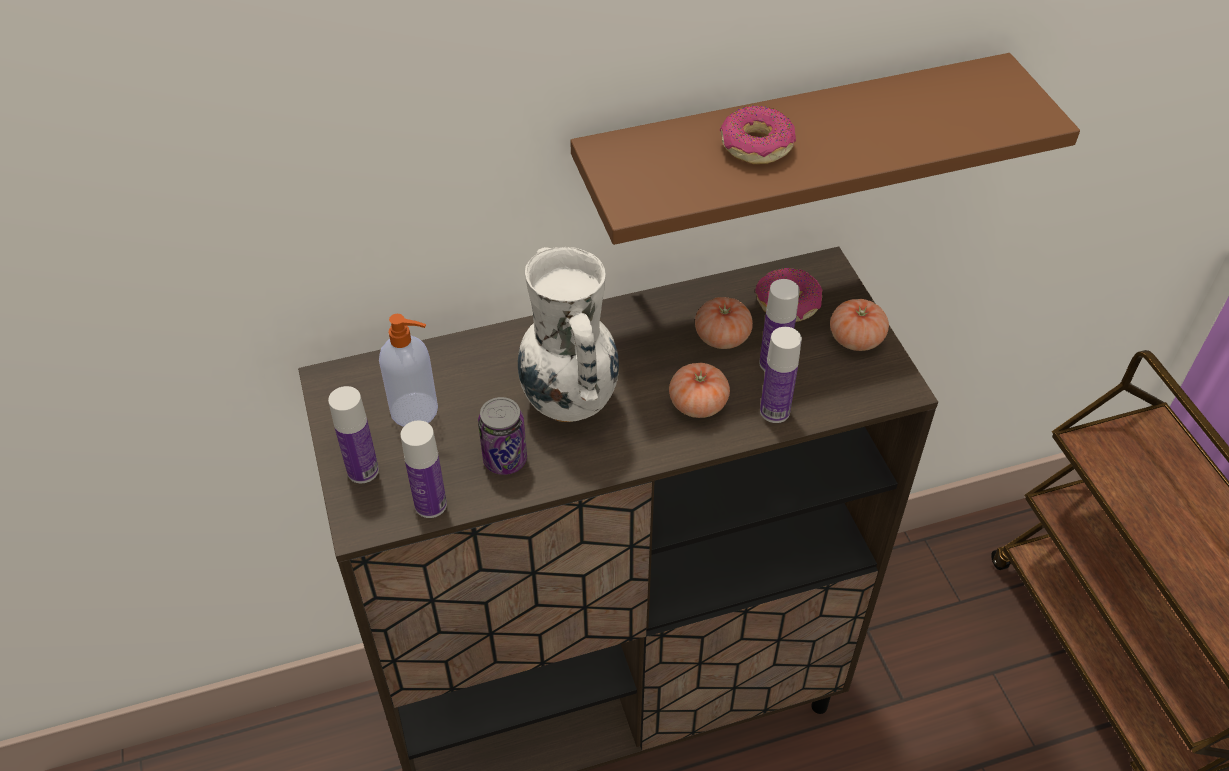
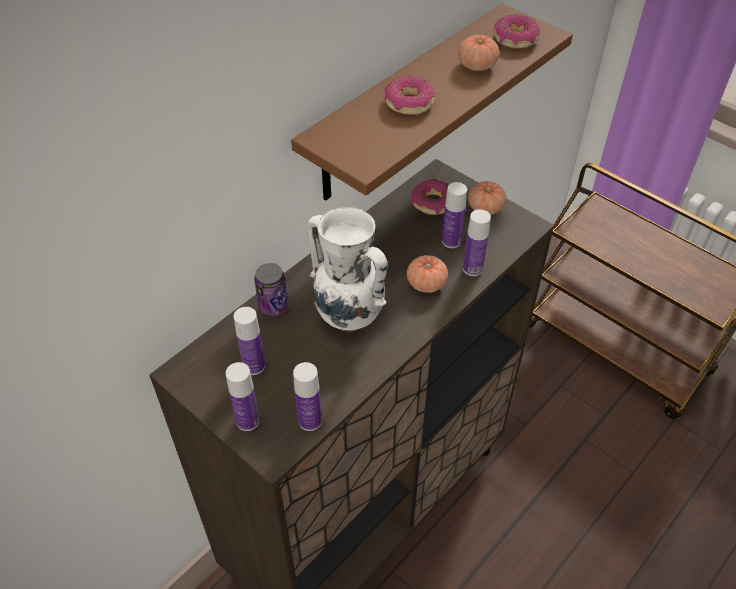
camera: 30 degrees left, 0 degrees up
soap dispenser [379,314,438,427] -> bottle [234,307,265,375]
can [478,397,527,475] -> can moved to [254,263,288,316]
tomato [695,297,753,349] -> tomato moved to [458,35,499,71]
none -> donut [494,14,540,49]

